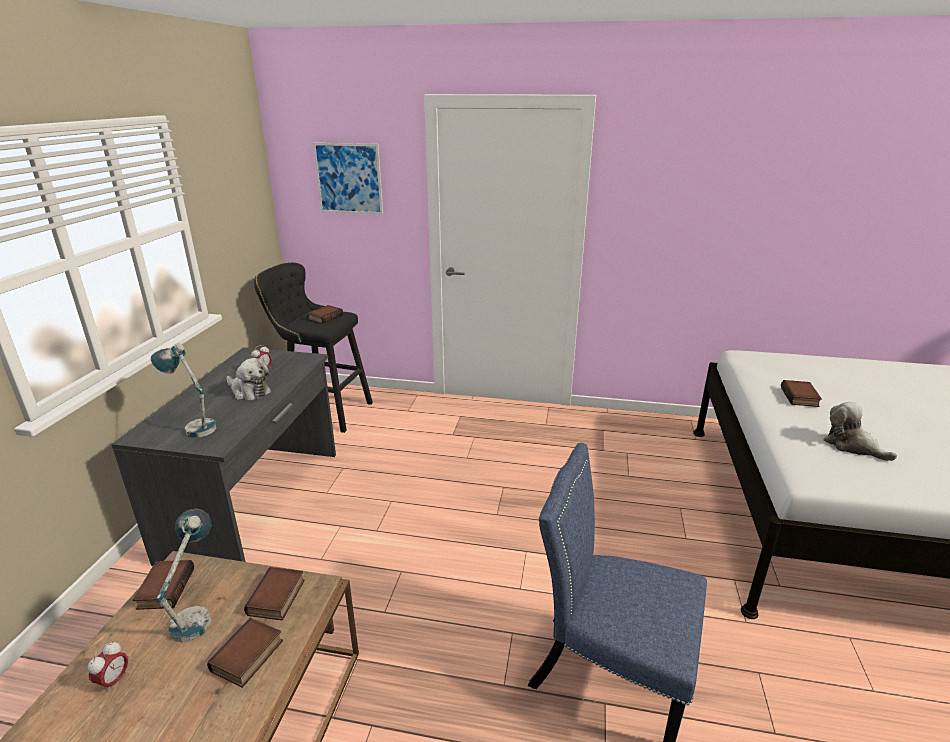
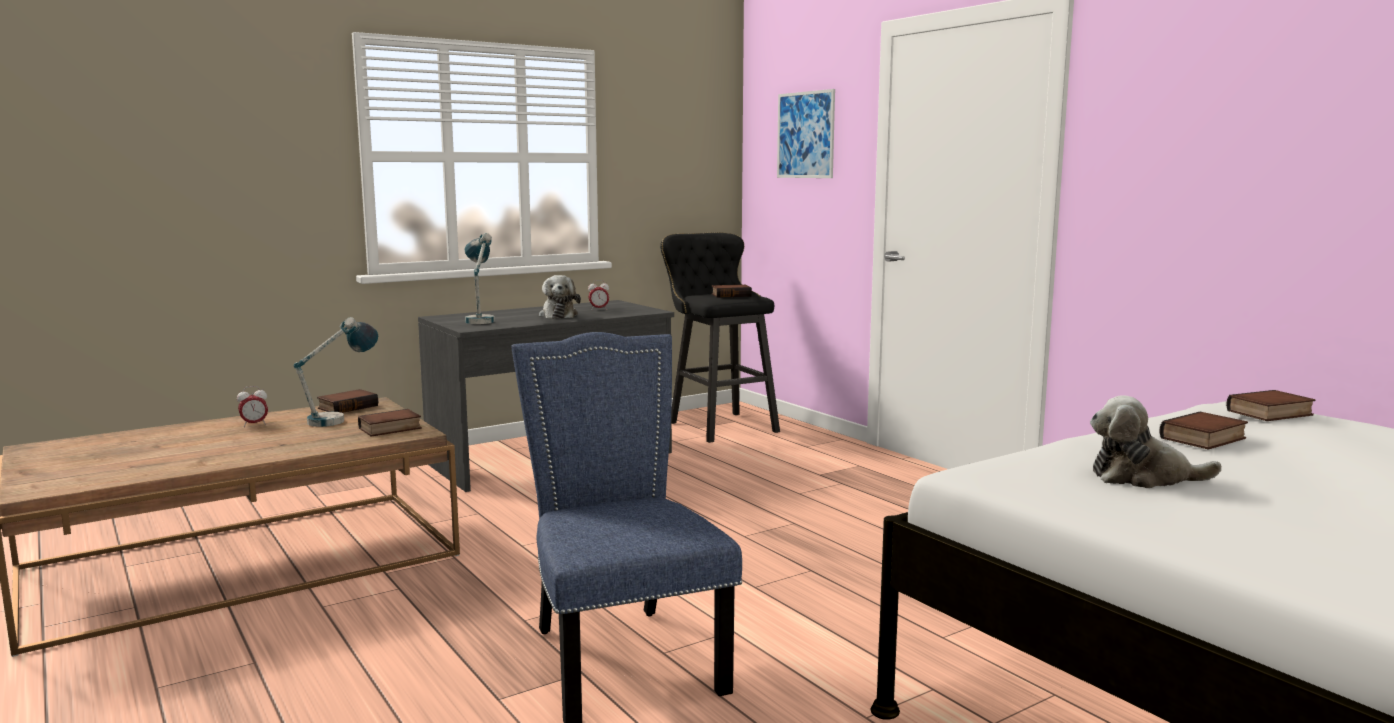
camera: 45 degrees right, 15 degrees down
book [207,618,283,688] -> book moved to [1226,390,1315,421]
plush toy [824,402,897,461] -> plush toy turned 90 degrees counterclockwise [1090,395,1222,488]

